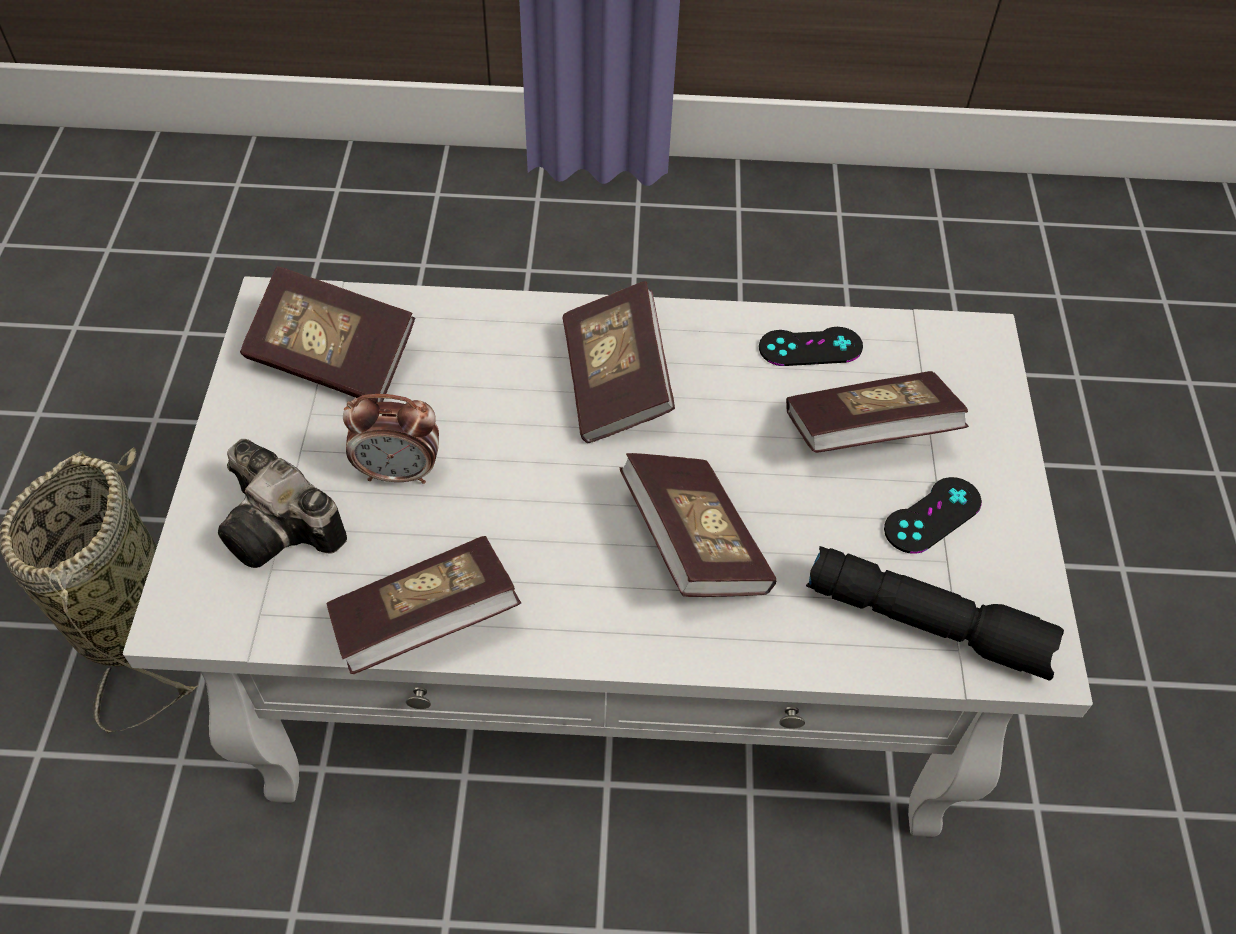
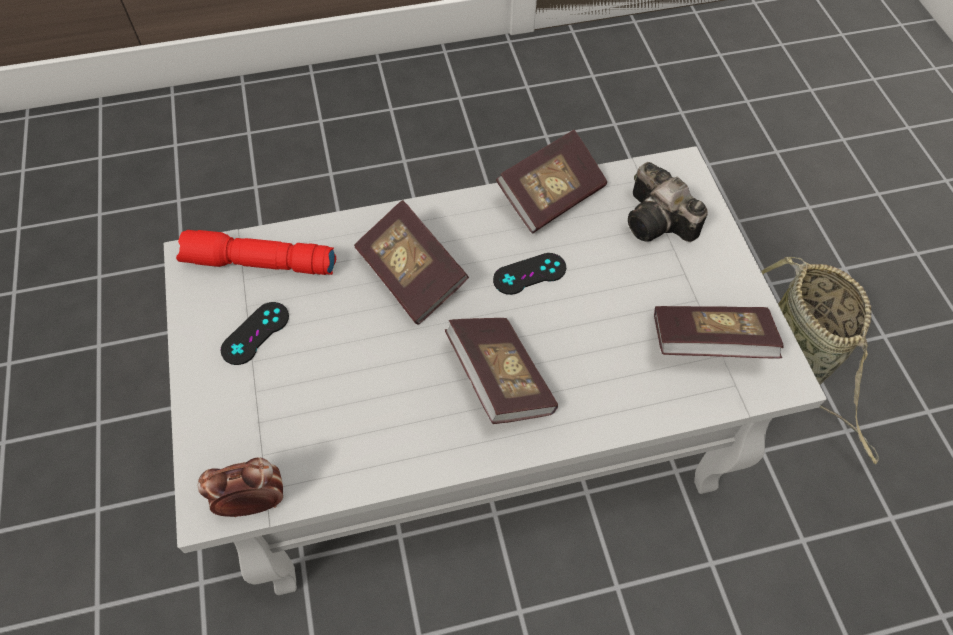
camera: 165 degrees right, 5 degrees up
camera [218,439,347,568] -> camera turned 150 degrees counterclockwise [628,162,708,242]
alarm clock [343,394,439,484] -> alarm clock moved to [198,457,283,517]
black game controller [759,327,863,366] -> black game controller moved to [493,253,566,295]
book [786,371,969,453] -> none
black flashlight [806,546,1064,681] -> red flashlight [176,230,336,275]

